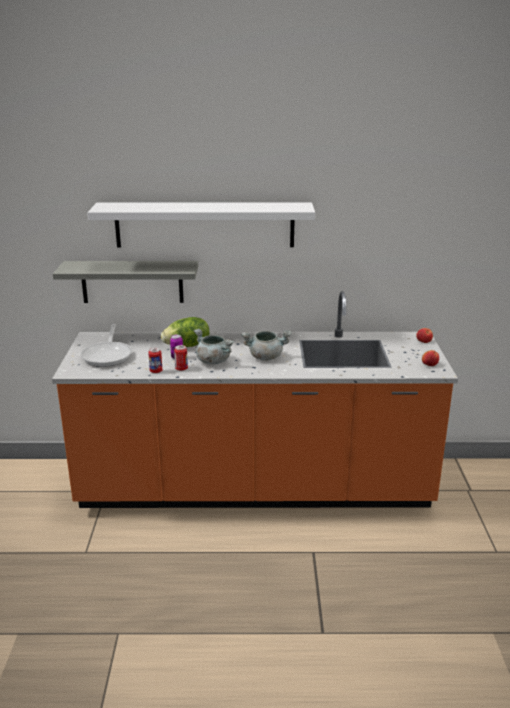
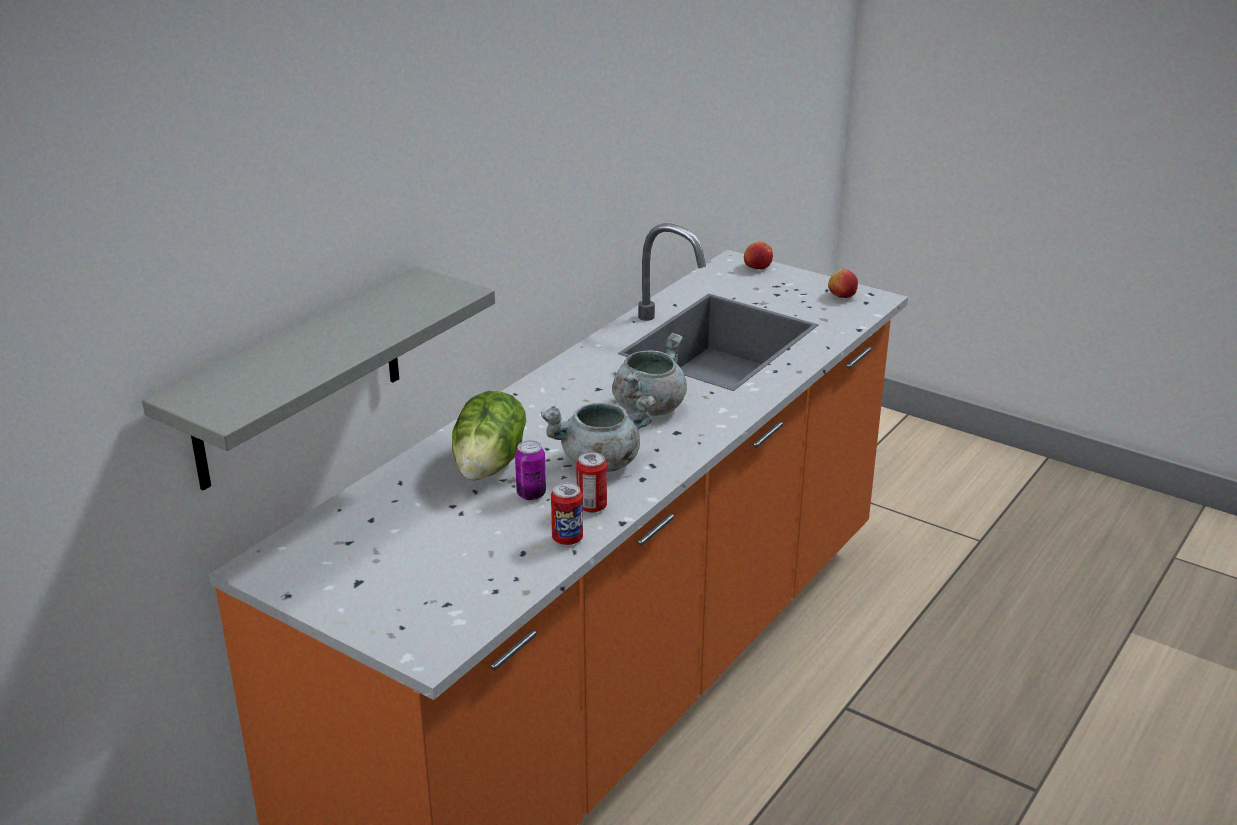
camera: 55 degrees left, 5 degrees up
frying pan [80,324,132,367] -> none
white shelf [87,202,315,248] -> none

